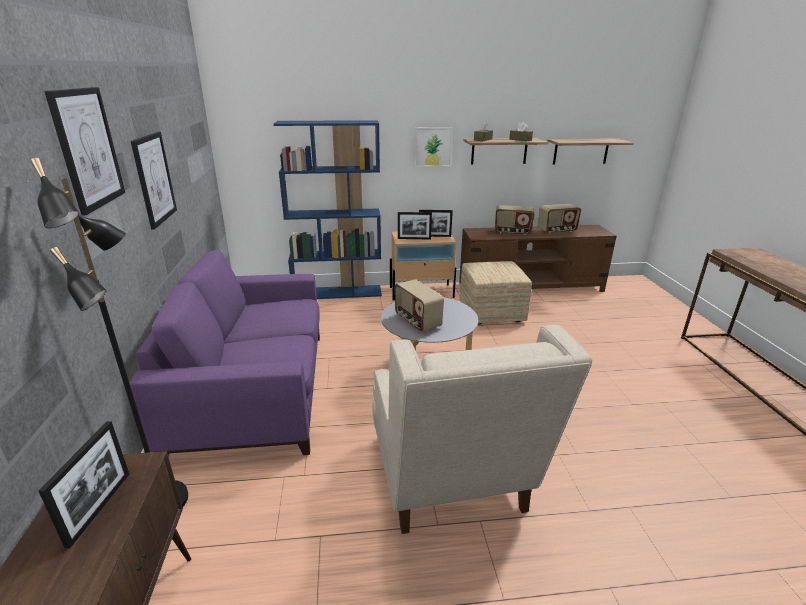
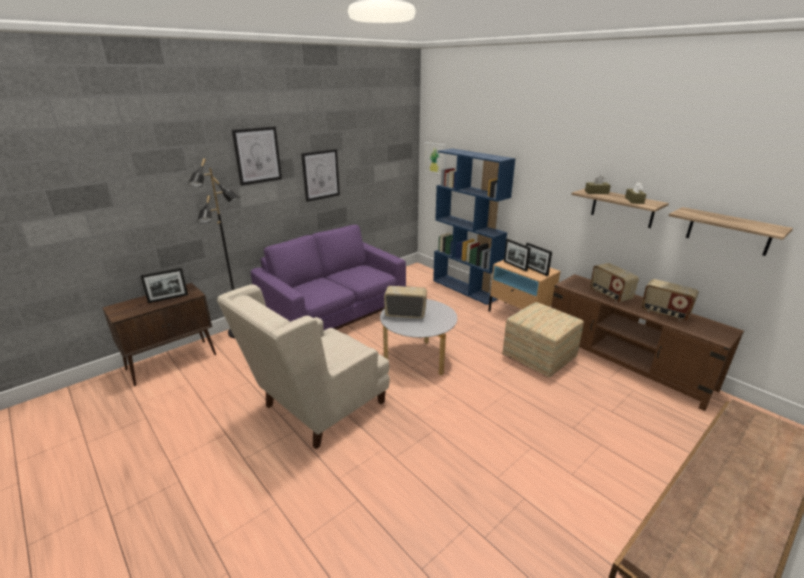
camera: 55 degrees right, 0 degrees up
radio [395,279,444,332] -> radio turned 75 degrees clockwise [384,286,427,319]
picture [415,127,453,167] -> picture moved to [424,142,447,174]

